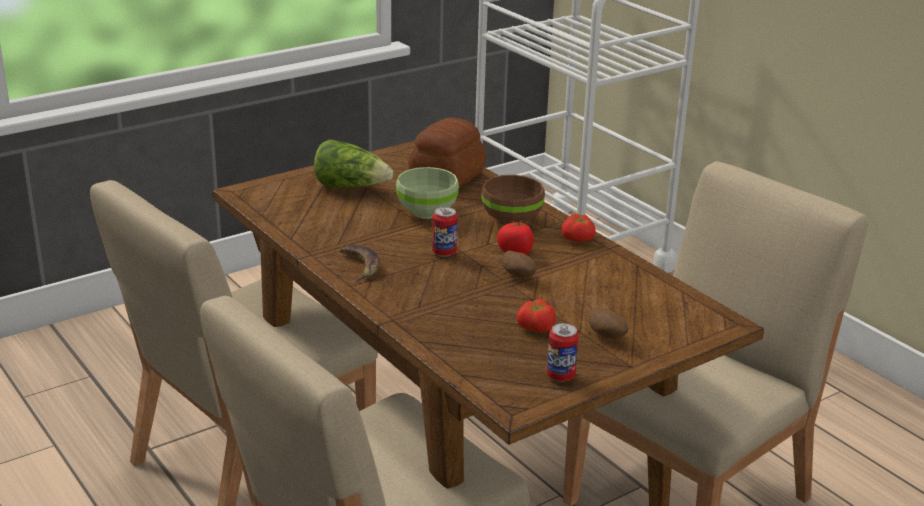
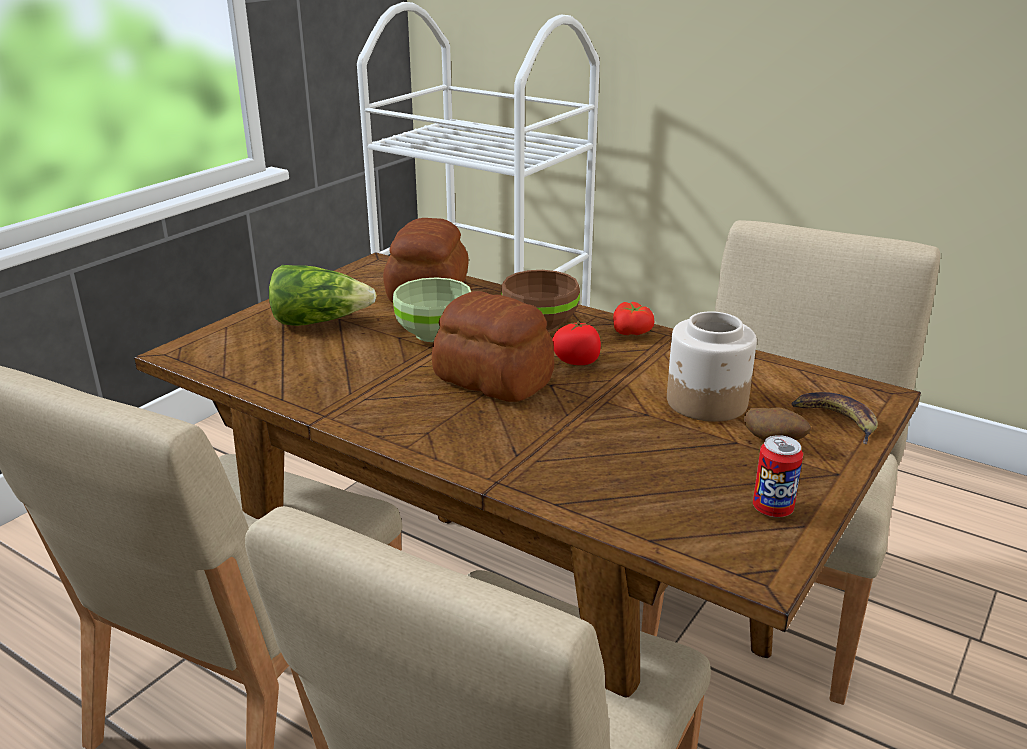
camera: 20 degrees left, 0 degrees up
banana [340,245,380,283] -> banana moved to [792,392,878,444]
can [432,207,458,257] -> bread [432,291,554,402]
potato [502,250,537,278] -> none
tomato [517,299,556,332] -> none
none -> jar [667,311,757,422]

